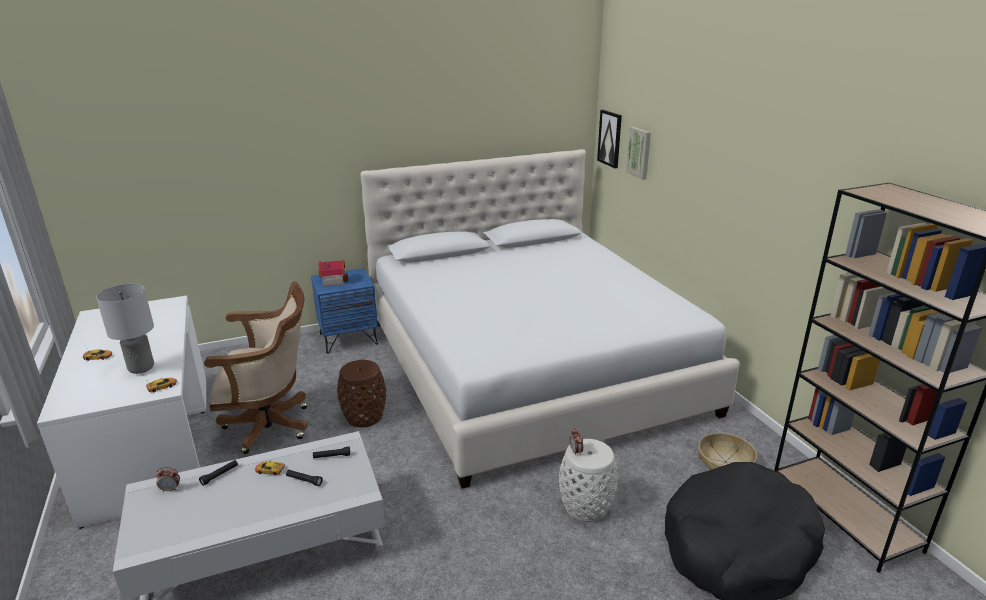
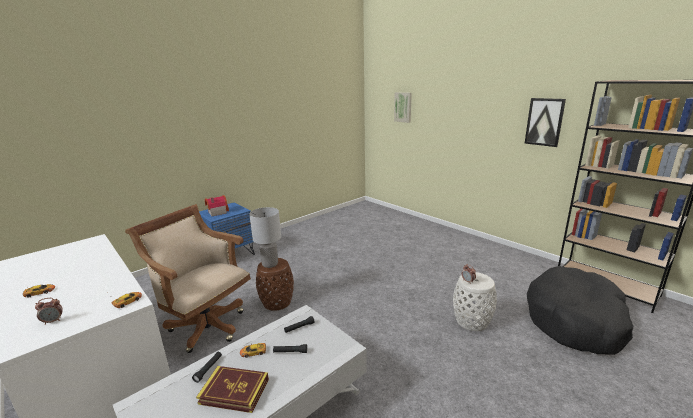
camera: 20 degrees left, 5 degrees down
grey table lamp [96,284,154,374] -> grey table lamp moved to [249,207,281,268]
alarm clock [156,467,180,492] -> alarm clock moved to [35,298,63,325]
office chair [204,281,308,454] -> office chair turned 120 degrees counterclockwise [125,204,251,353]
white bed [360,149,740,489] -> none
picture [597,110,622,168] -> picture moved to [525,98,566,147]
basket [699,433,757,470] -> none
none -> book [196,366,269,413]

